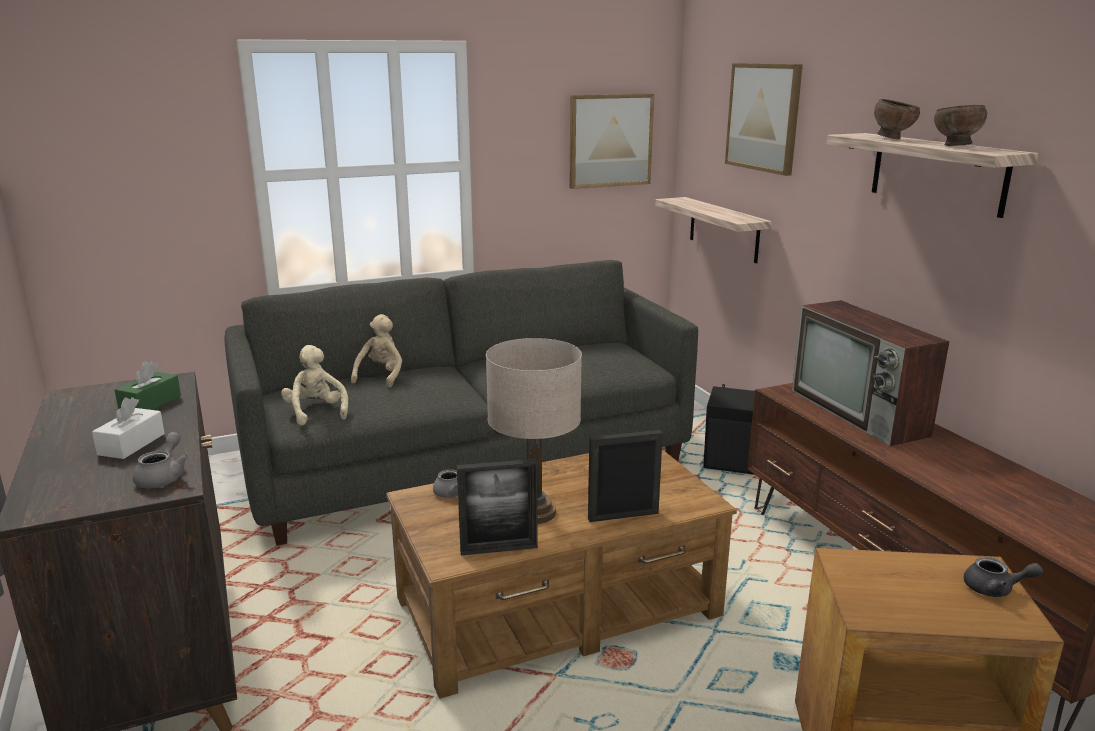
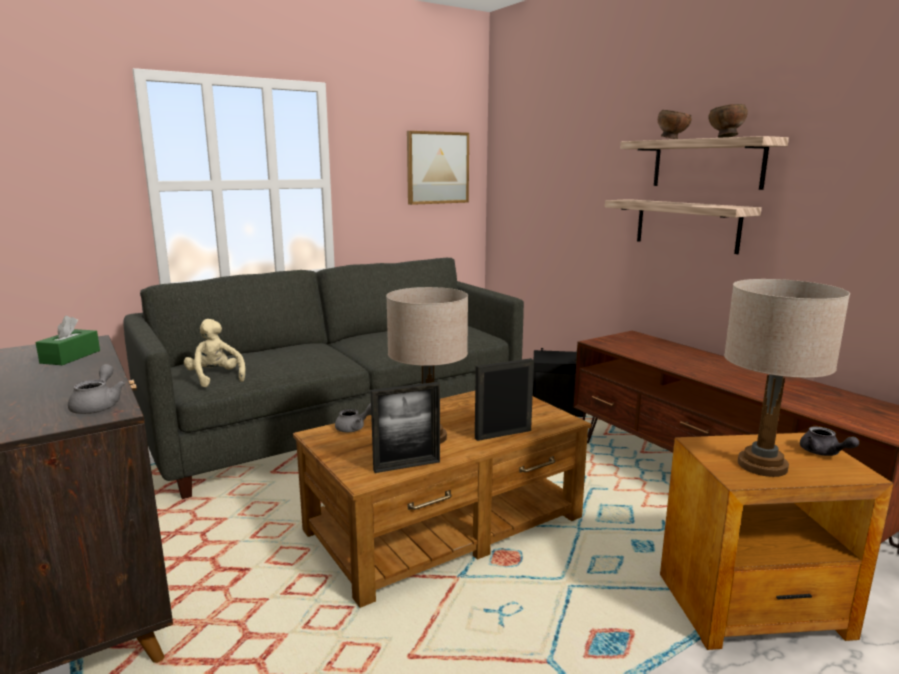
camera: 10 degrees left, 5 degrees down
white tissue box [92,397,165,459] -> none
beige plush toy [351,314,402,388] -> none
shelf [655,197,772,263] -> shelf moved to [605,199,762,254]
picture [725,63,803,176] -> none
television [792,300,949,446] -> none
grey teapot [964,557,1043,597] -> grey teapot turned 60 degrees clockwise [800,426,859,456]
none -> beige table lamp [724,279,850,477]

